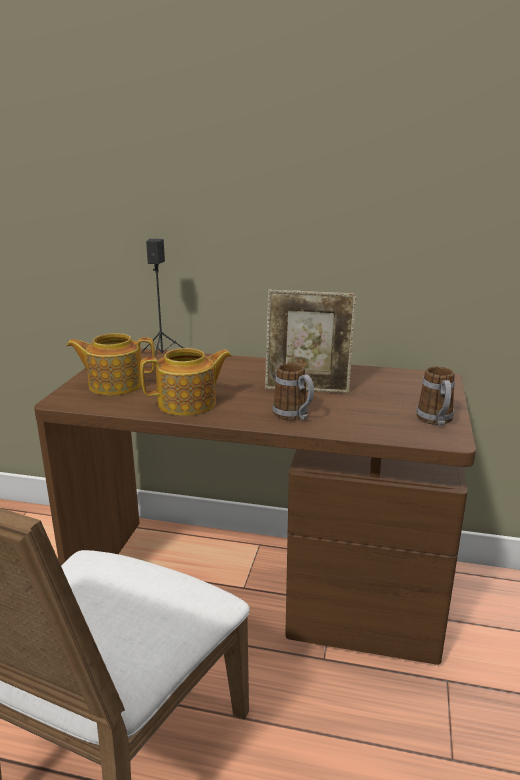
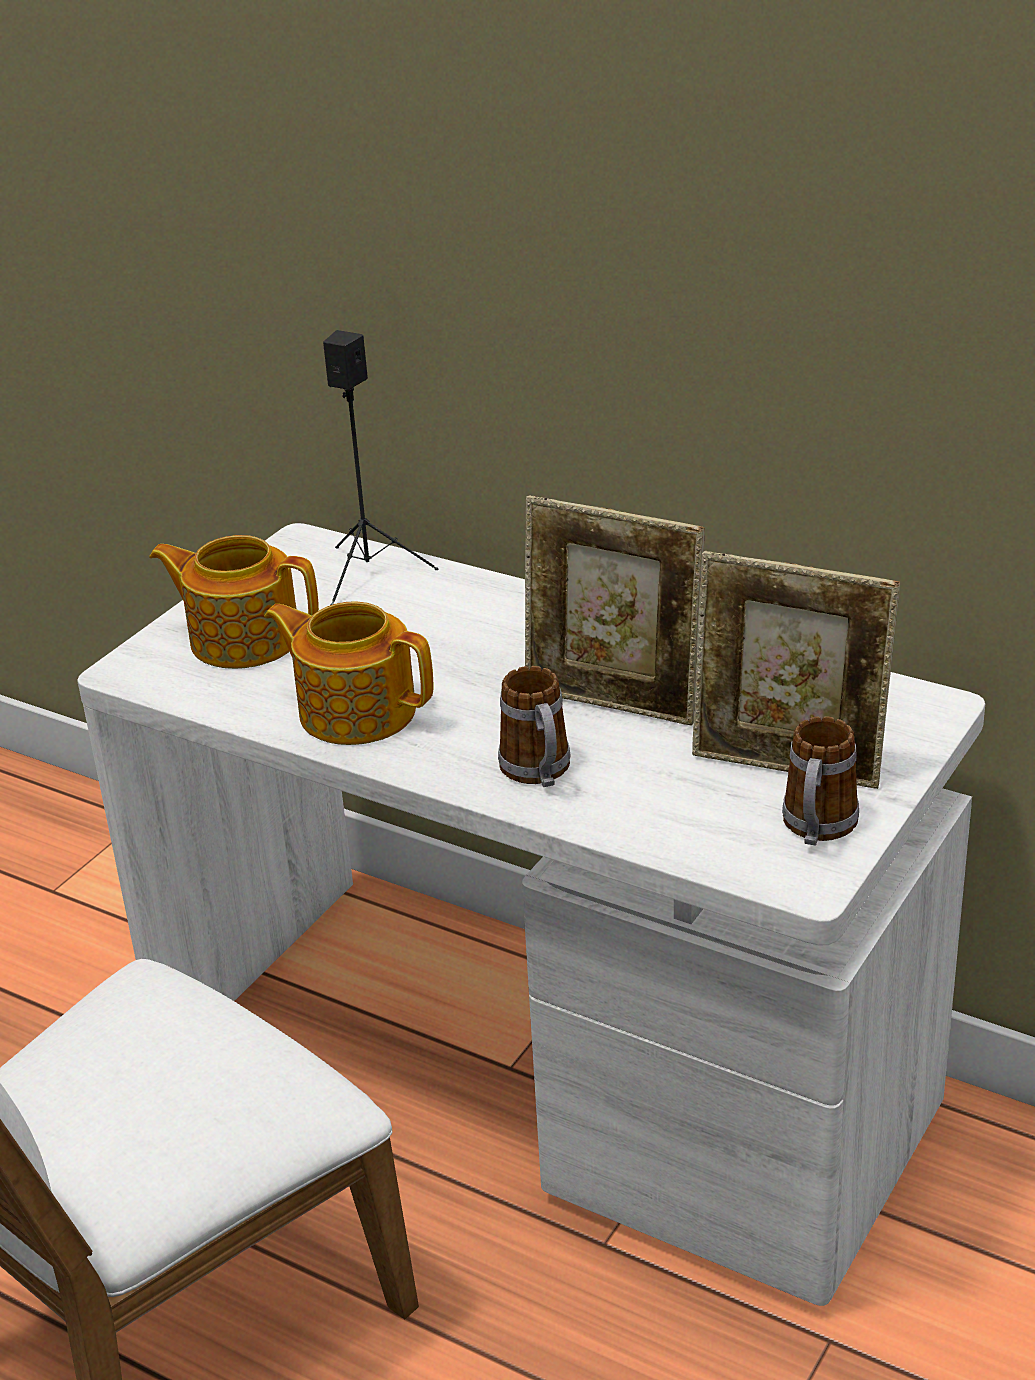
camera: 20 degrees right, 10 degrees up
brown desk [34,348,476,665] -> white desk [77,523,985,1306]
teapot [140,348,232,416] -> teapot turned 150 degrees counterclockwise [264,601,433,745]
none -> picture frame [692,551,900,789]

